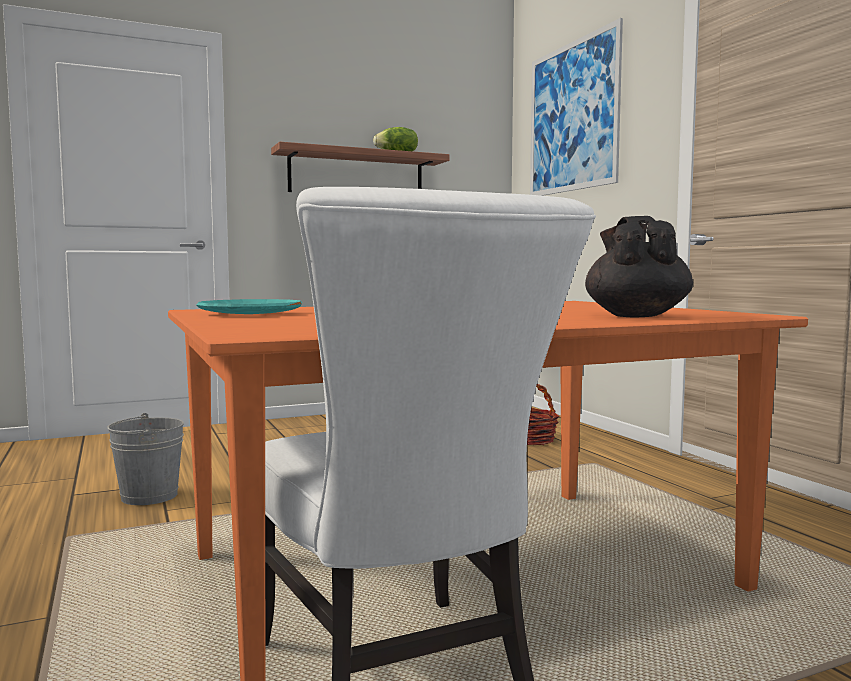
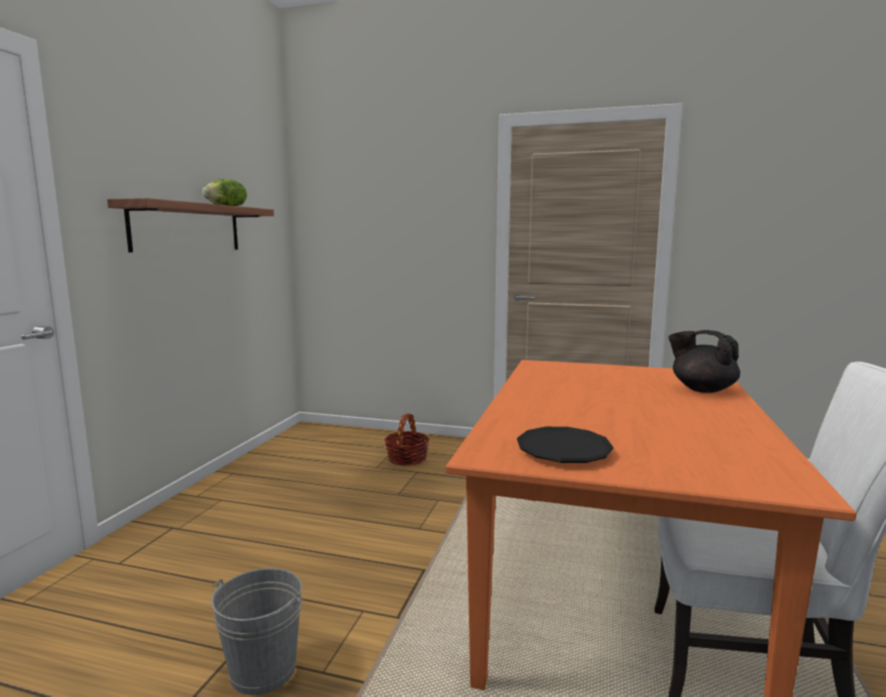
camera: 50 degrees left, 5 degrees up
turquoise plate [197,299,302,314] -> black plate [517,427,614,463]
picture [530,18,623,196] -> none

